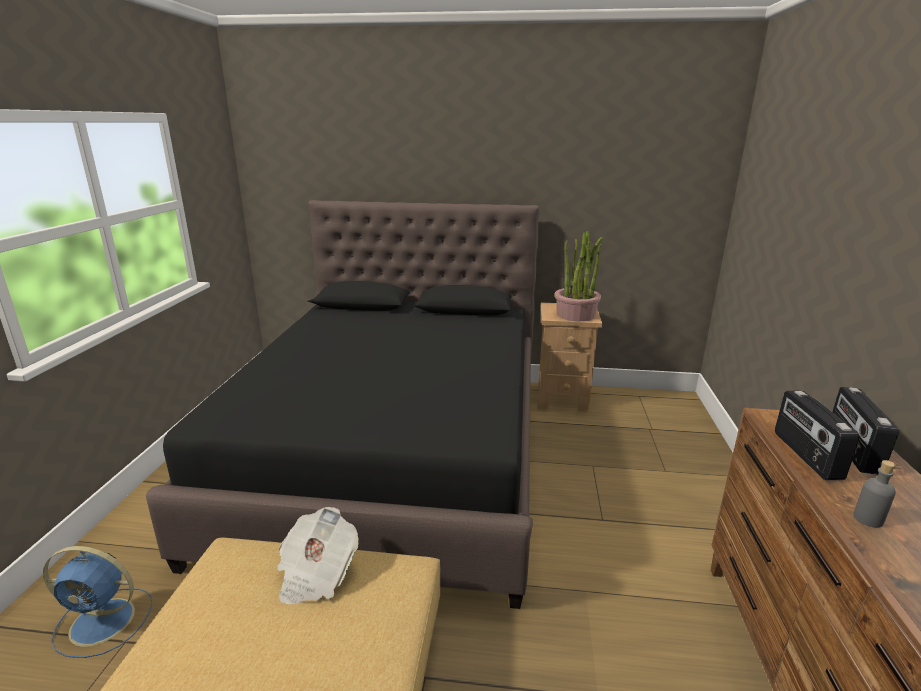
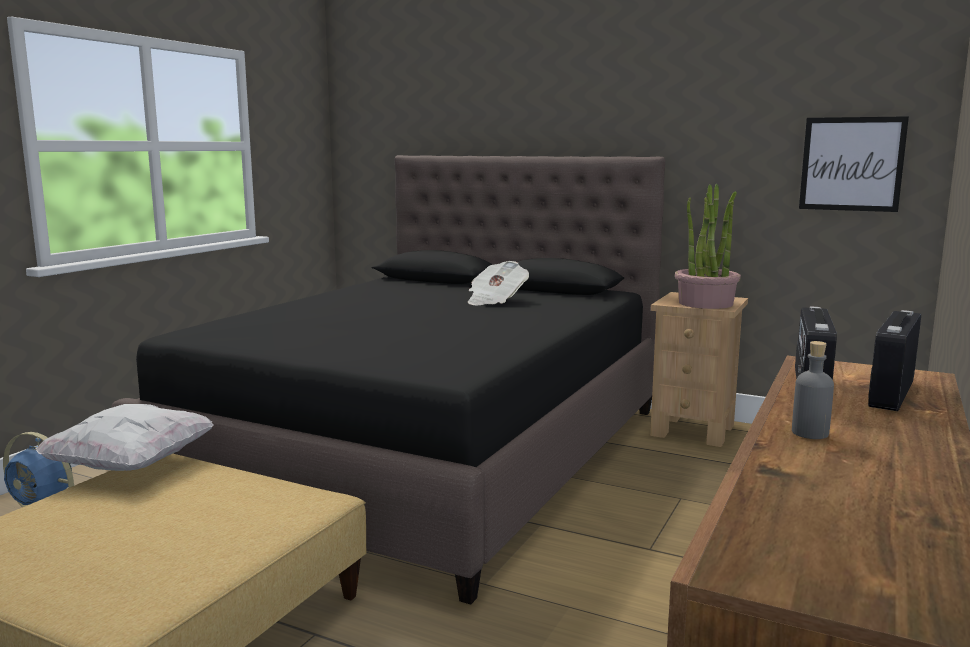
camera: 20 degrees right, 10 degrees down
newspaper [277,507,359,604] -> newspaper moved to [468,261,529,305]
none -> white pillow [36,404,214,471]
none -> picture [799,116,909,212]

